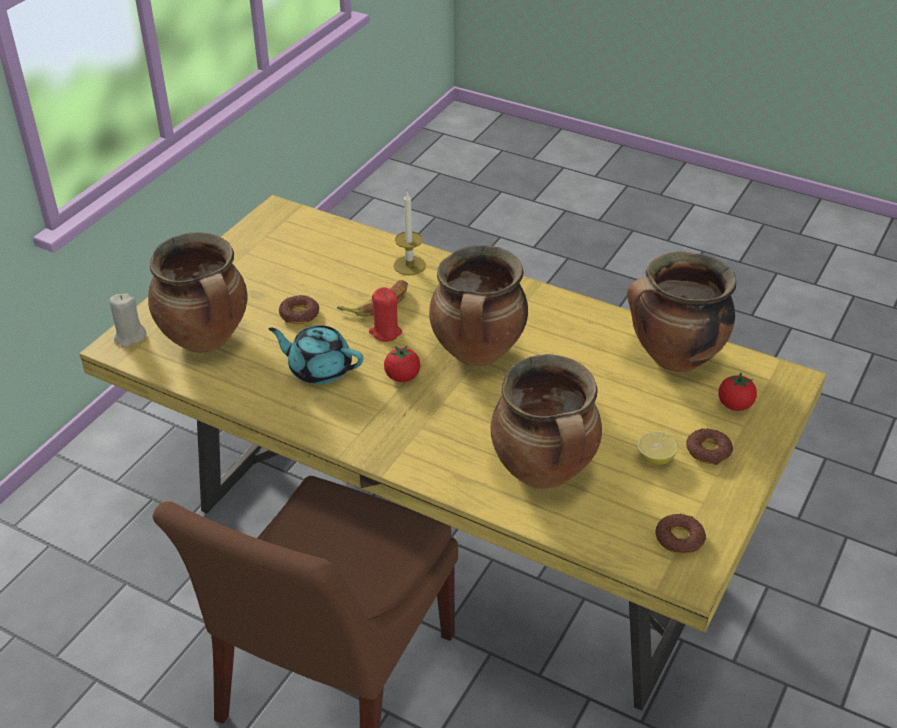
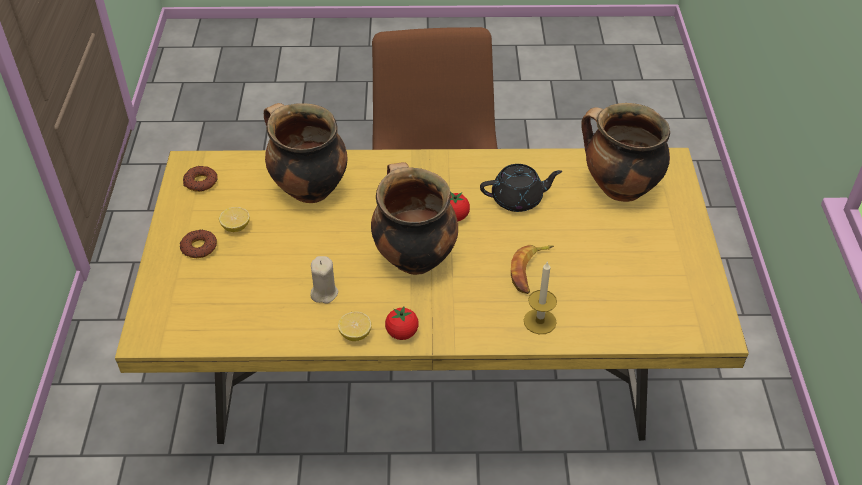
camera: 150 degrees right, 5 degrees up
beige candle [109,293,146,348] -> beige candle moved to [310,256,338,304]
turquoise teapot [269,325,363,384] -> black teapot [480,164,562,212]
donut [279,295,319,324] -> none
red candle [369,287,402,342] -> none
cooking pot [627,252,736,372] -> none
tomato [718,372,757,411] -> tomato moved to [385,306,419,340]
none -> lemon [338,311,372,341]

